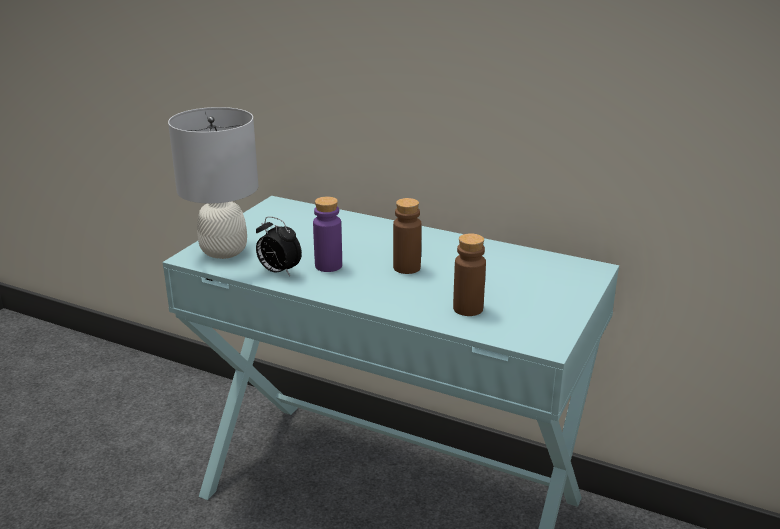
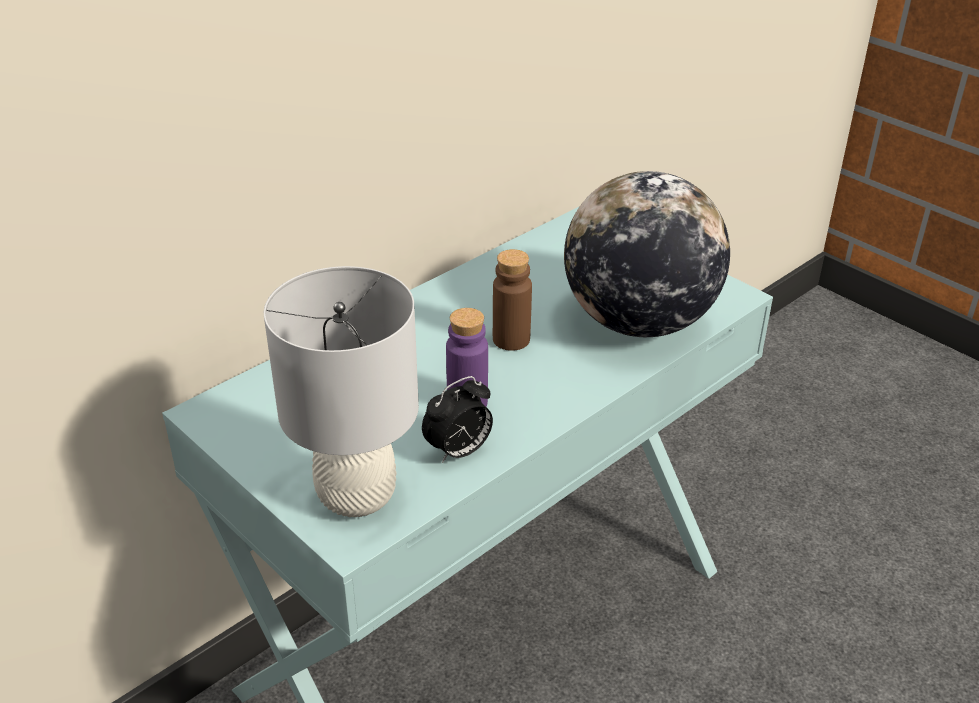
camera: 70 degrees left, 10 degrees up
brown bottle [453,233,486,316] -> globe [564,171,730,337]

